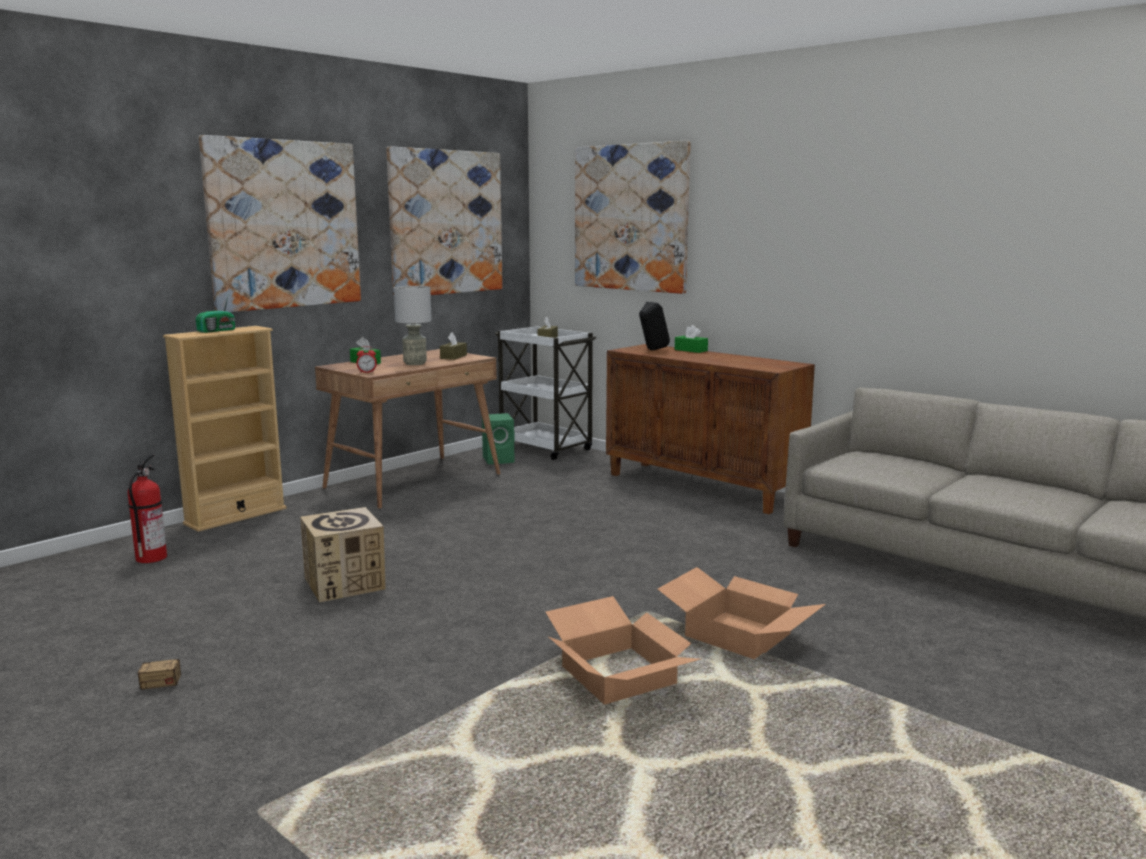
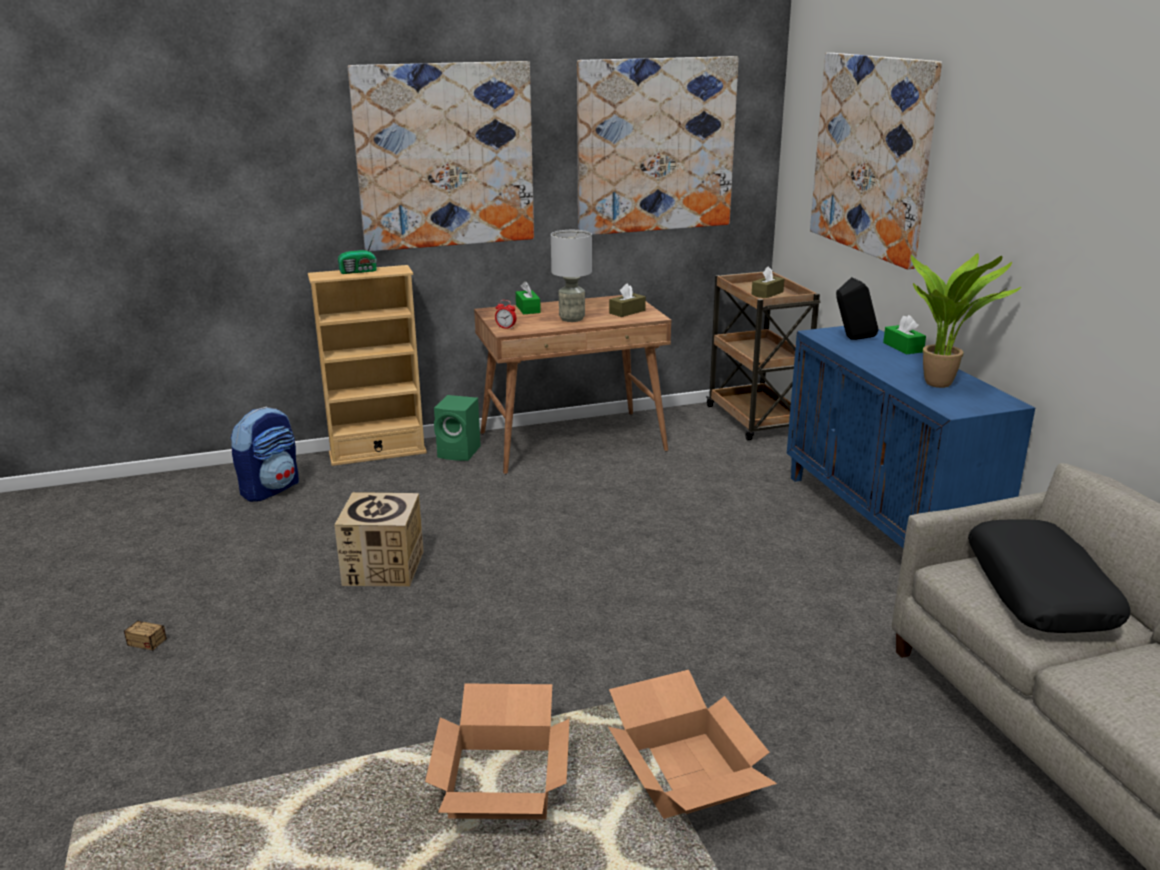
camera: 30 degrees right, 10 degrees up
fire extinguisher [128,454,167,563] -> backpack [230,407,299,502]
green speaker [482,413,515,464] -> green speaker moved to [434,395,481,461]
white cart [495,326,596,460] -> brown cart [706,271,821,440]
brown cabinet [606,344,815,514] -> blue cabinet [787,326,1035,548]
none -> potted plant [911,253,1021,388]
none -> black pillow [968,520,1131,633]

